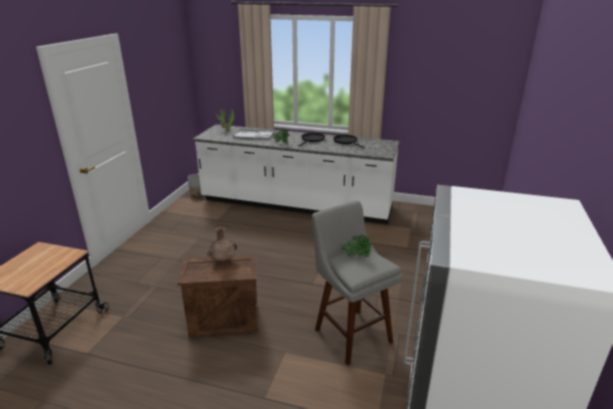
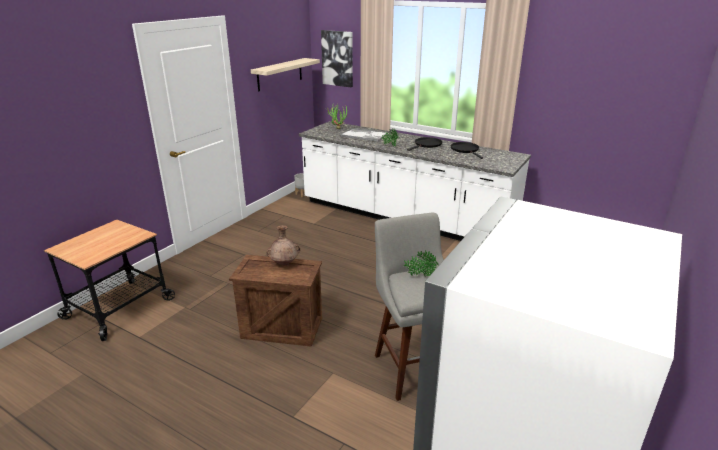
camera: 15 degrees right, 0 degrees up
none -> shelf [251,58,320,91]
none -> picture [321,30,353,87]

